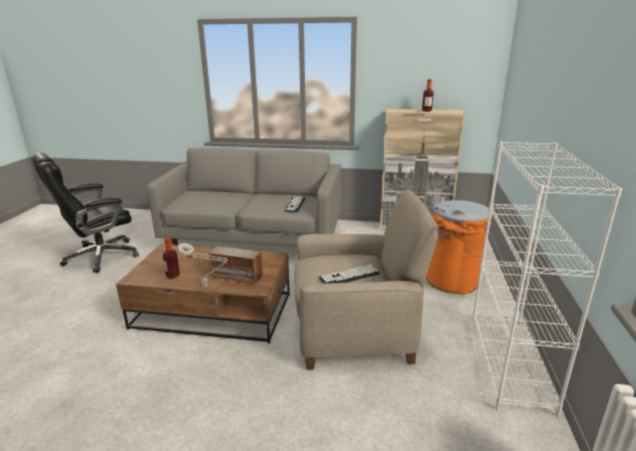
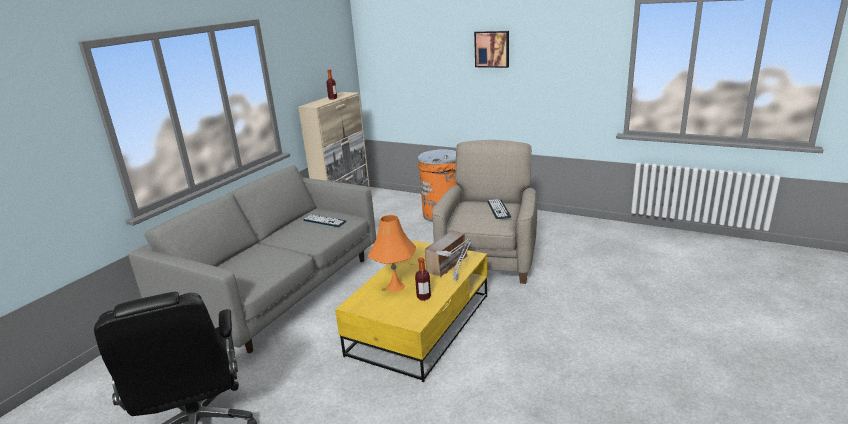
camera: 70 degrees left, 0 degrees up
brown coffee table [116,244,290,344] -> yellow coffee table [335,240,488,382]
white bookcase [472,141,622,417] -> none
none -> orange table lamp [368,215,416,292]
none -> picture [474,31,509,68]

